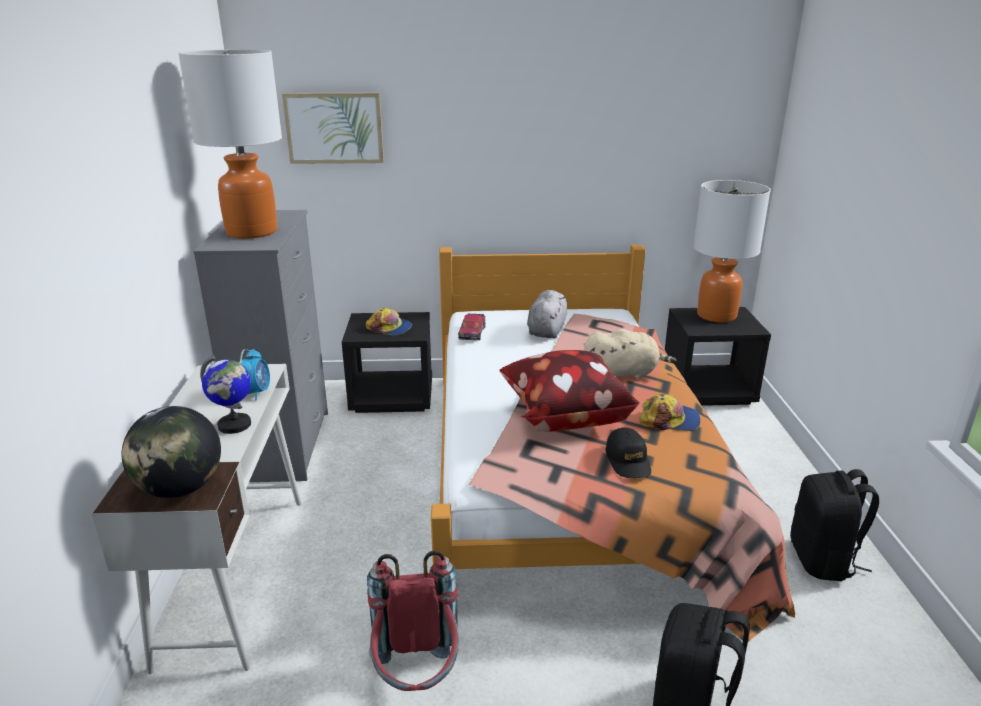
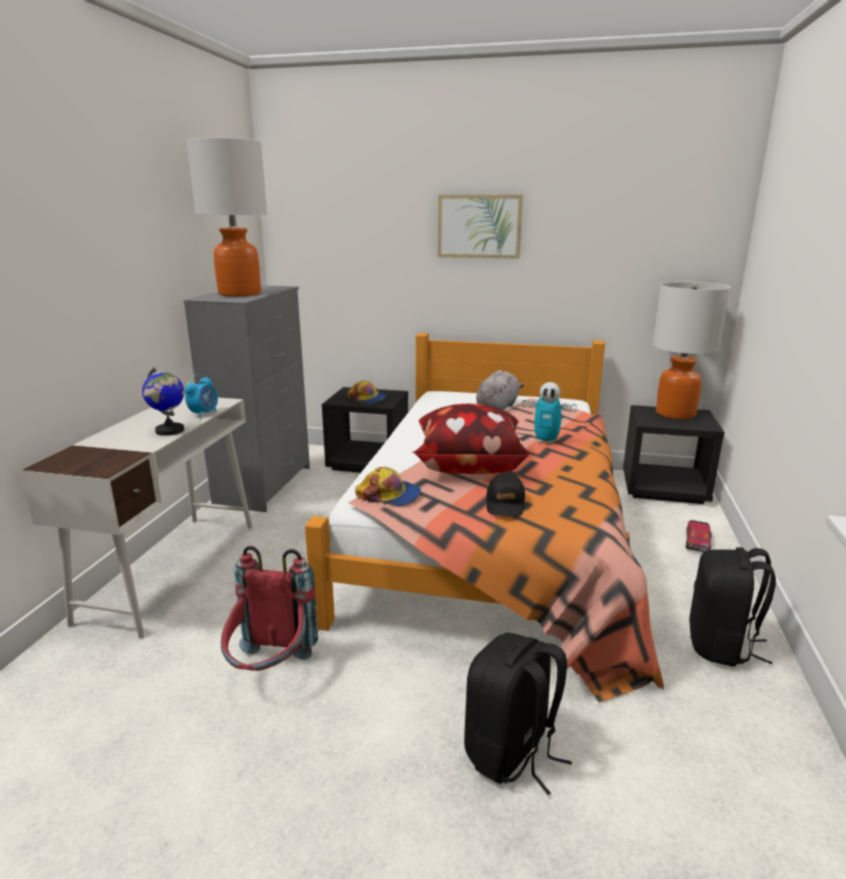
camera: 15 degrees right, 5 degrees down
globe [121,406,221,498] -> none
picture [282,93,384,164] -> picture moved to [438,195,523,259]
toy car [458,314,485,340] -> toy car moved to [686,520,712,552]
beige plush toy [584,329,677,379] -> toy robot [522,382,577,444]
cap [639,394,701,431] -> cap moved to [355,467,421,506]

